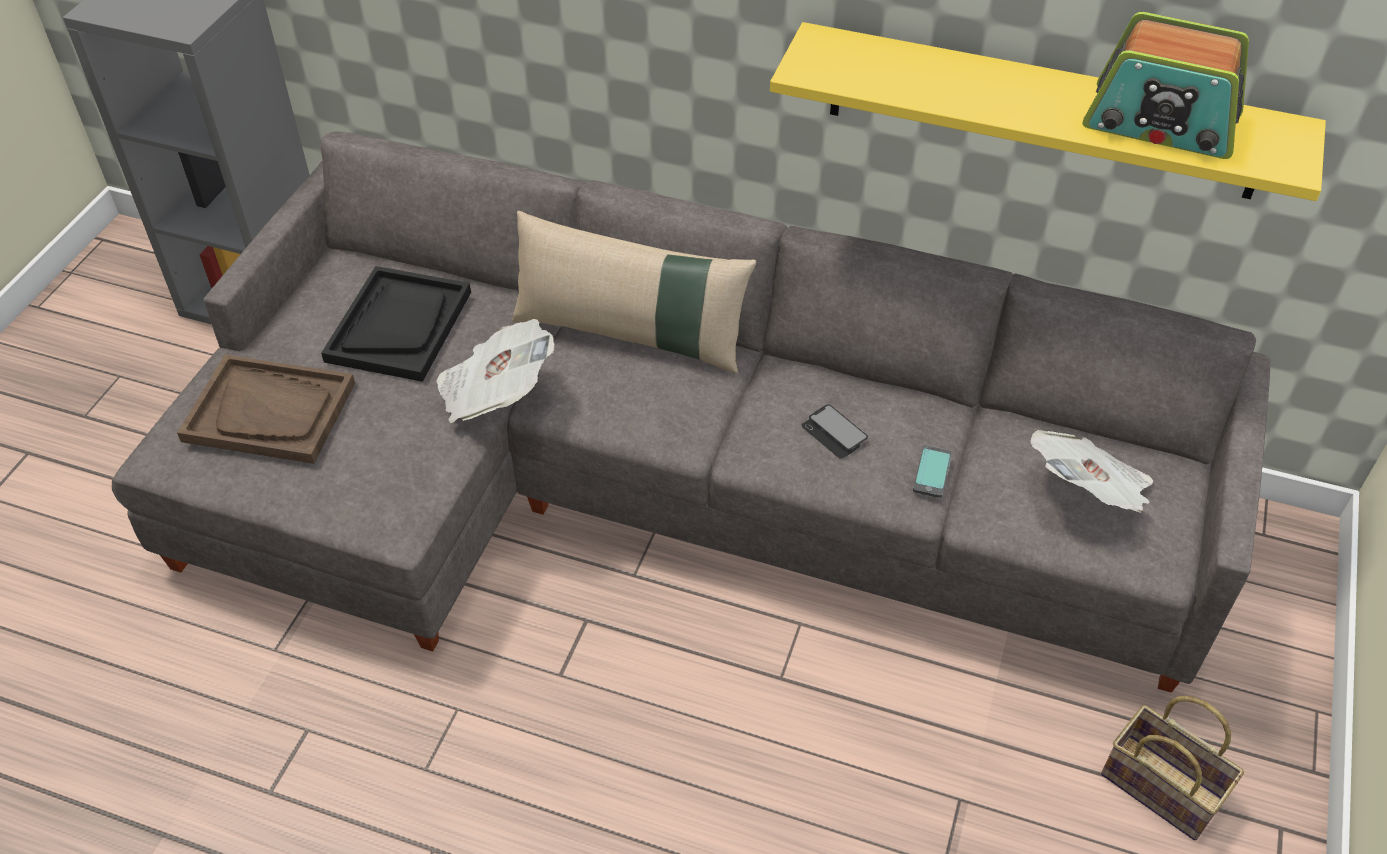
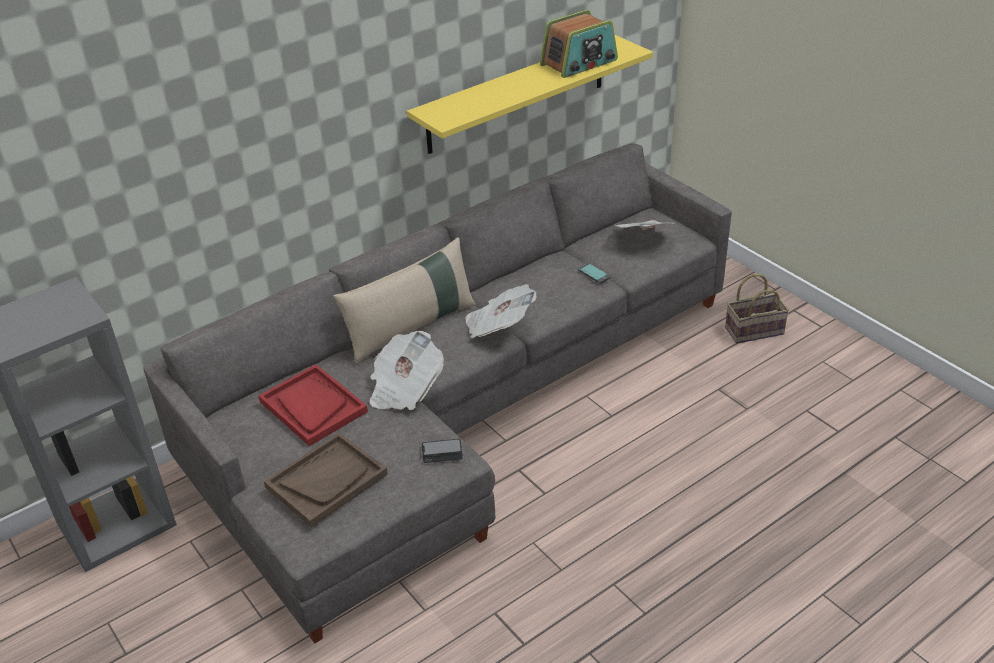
camera: 55 degrees left, 10 degrees down
black tray [321,266,471,382] -> red tray [258,364,368,446]
phone [801,404,868,459] -> phone moved to [422,439,463,463]
none -> newspaper [465,284,537,339]

